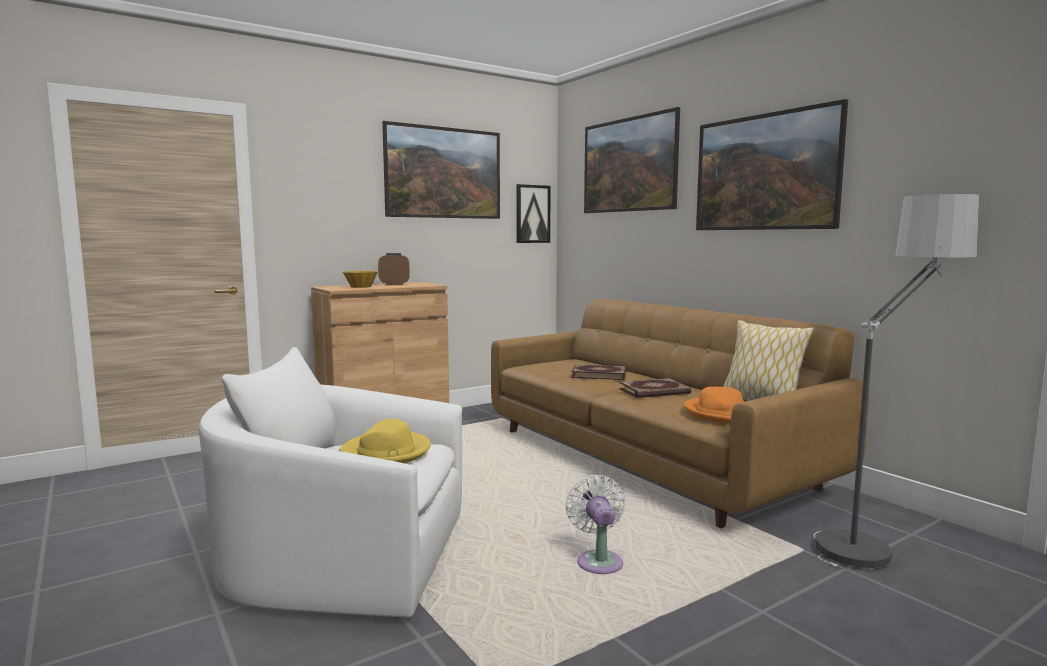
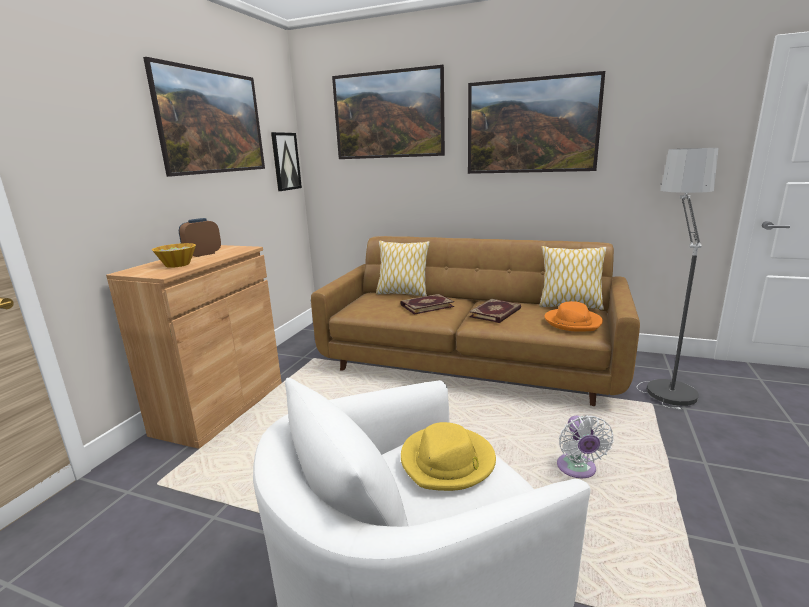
camera: 35 degrees left, 10 degrees up
white fan [566,475,625,574] -> white fan turned 135 degrees counterclockwise [557,415,614,478]
none -> pillow [376,240,430,297]

